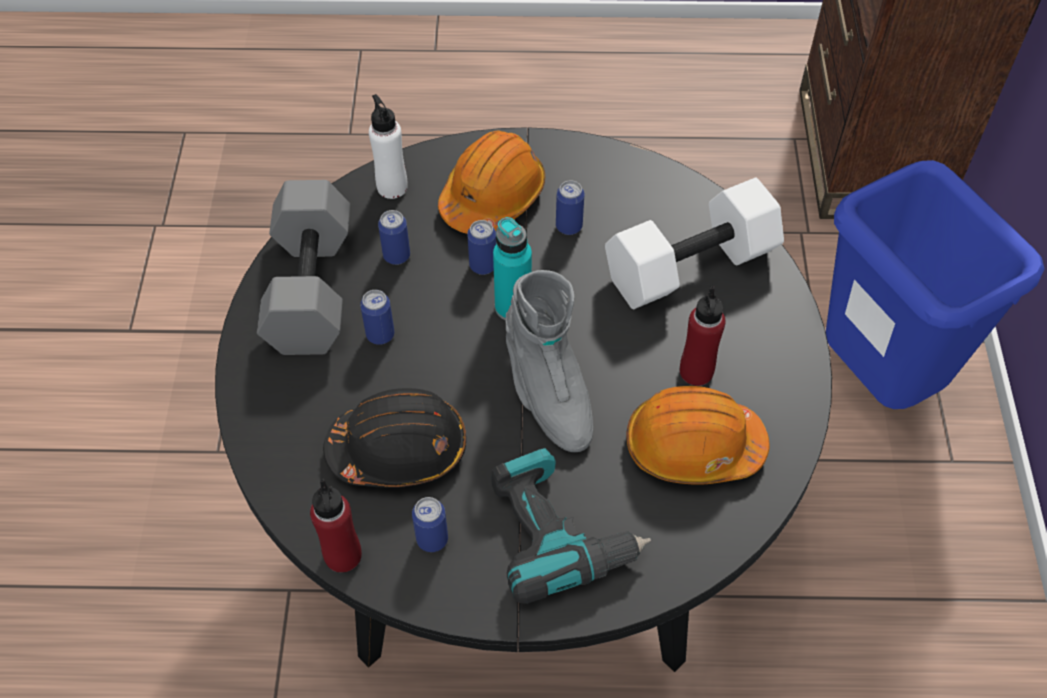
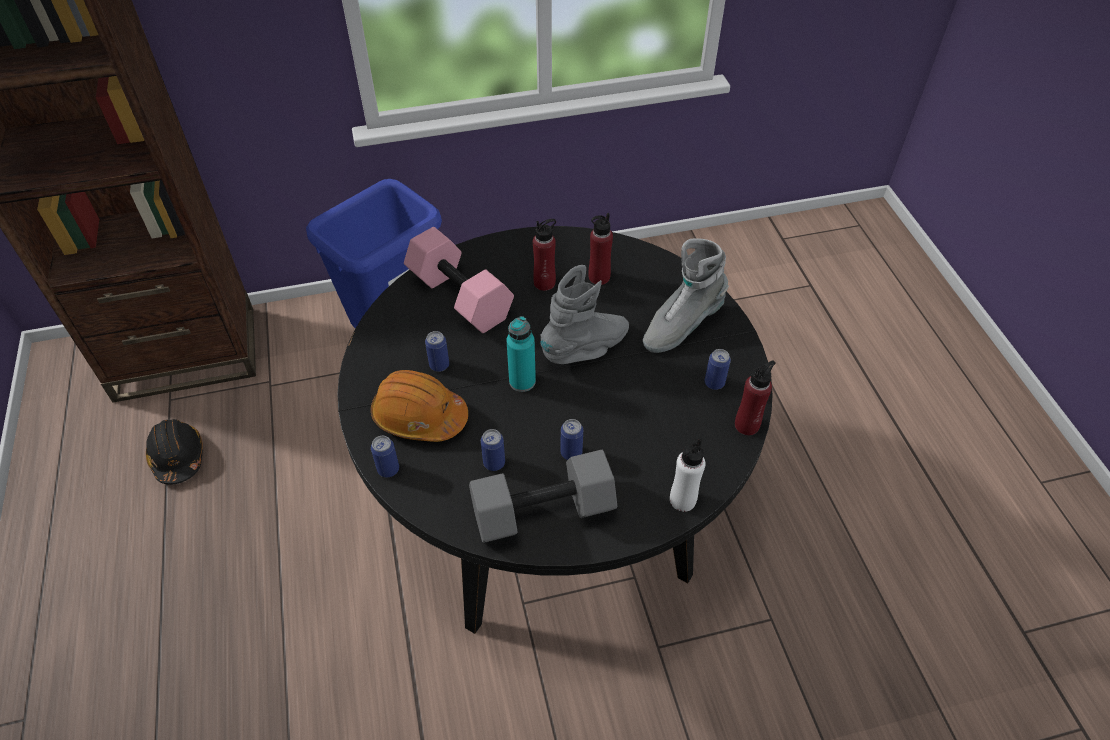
camera: 105 degrees left, 5 degrees down
black hard hat [323,388,466,488] -> black hard hat moved to [146,419,203,484]
white bottle [369,94,408,199] -> white bottle moved to [670,438,705,512]
can [467,220,496,275] -> can moved to [371,436,399,477]
power drill [491,448,651,604] -> grey boot [643,238,729,353]
white dumbbell [605,177,784,309] -> pink dumbbell [404,227,514,333]
orange hard hat [626,386,770,485] -> red bottle [588,213,613,285]

